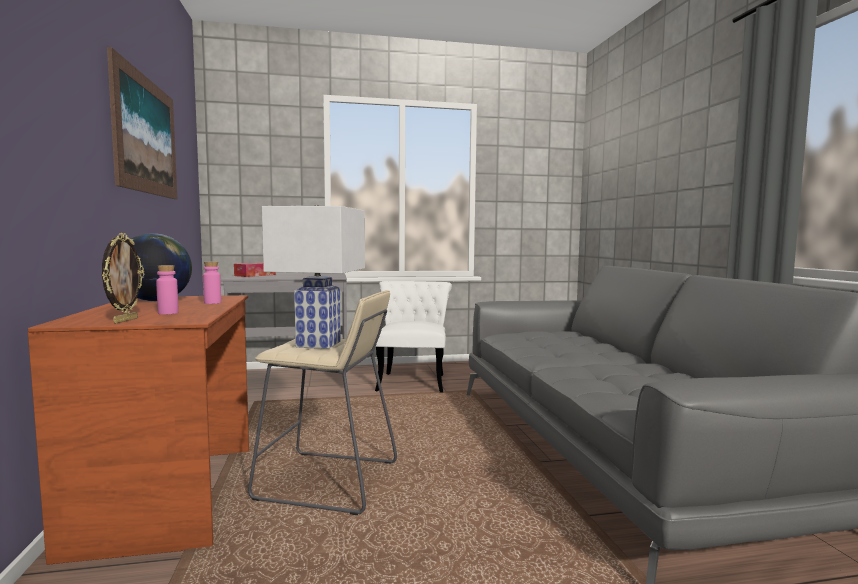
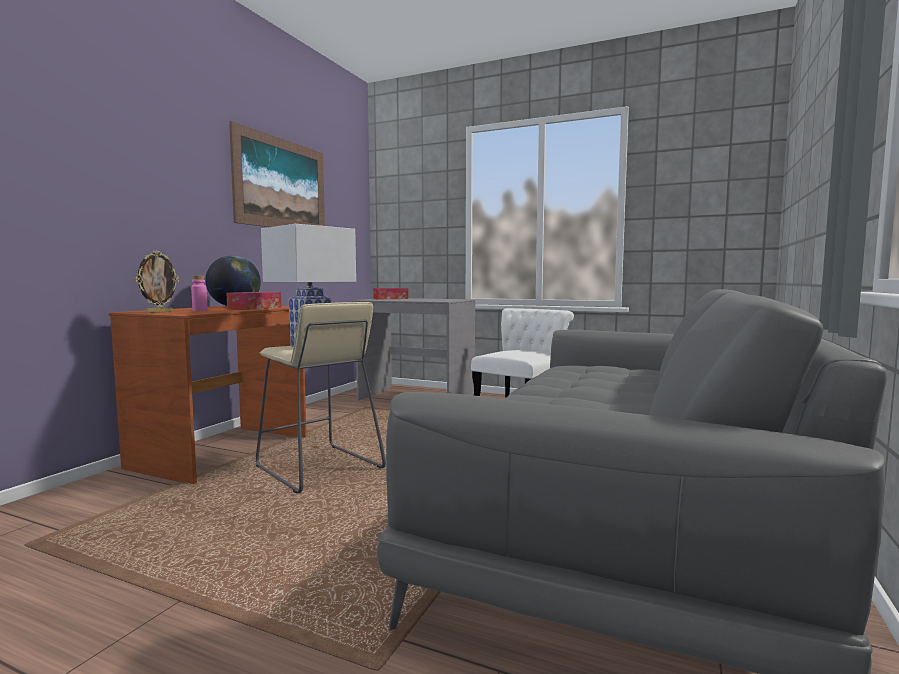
camera: 35 degrees right, 0 degrees up
pink bottle [203,261,221,304] -> tissue box [226,292,282,310]

